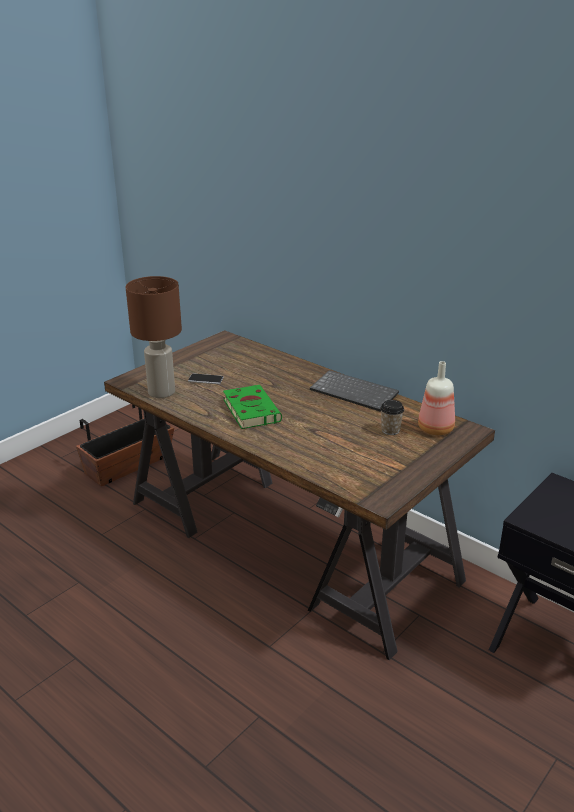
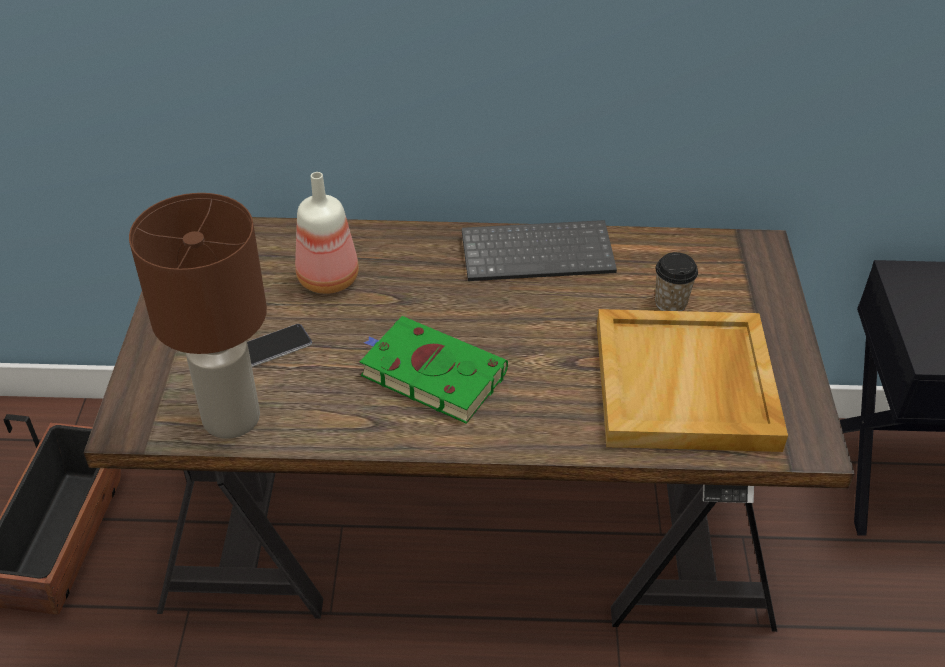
camera: 40 degrees left, 15 degrees up
bottle [418,361,455,435] -> bottle moved to [295,172,359,294]
none -> beige tray [597,309,788,452]

